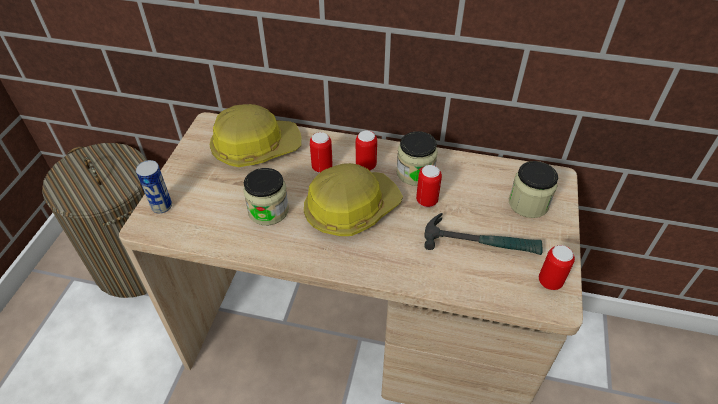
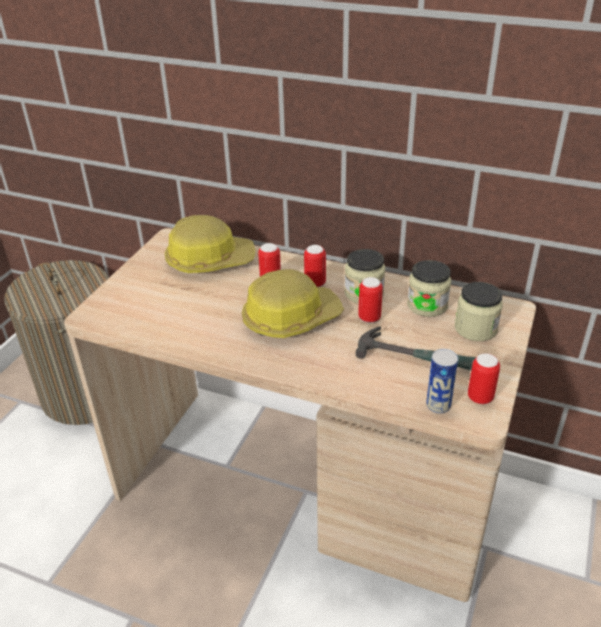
camera: 10 degrees right, 10 degrees down
can [136,160,172,214] -> can moved to [426,349,458,413]
jar [243,168,289,225] -> jar moved to [407,260,451,317]

